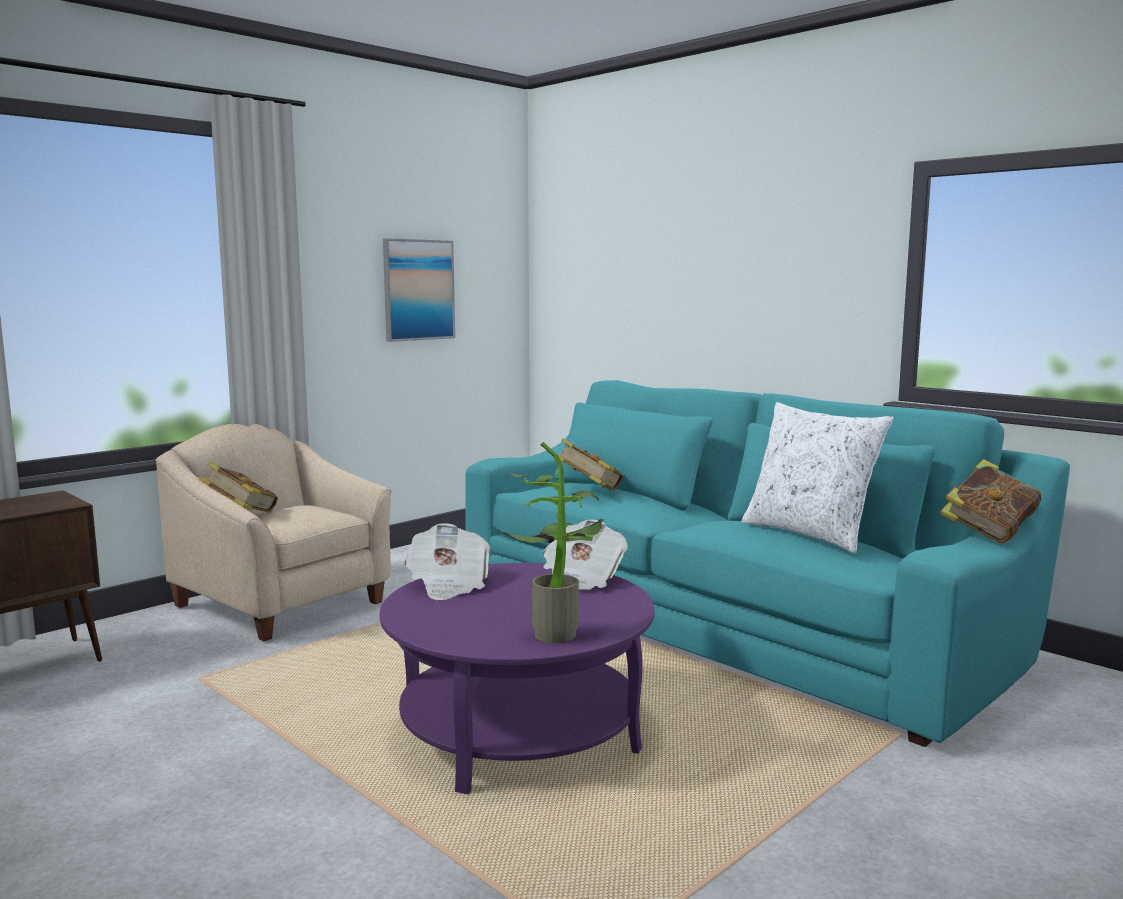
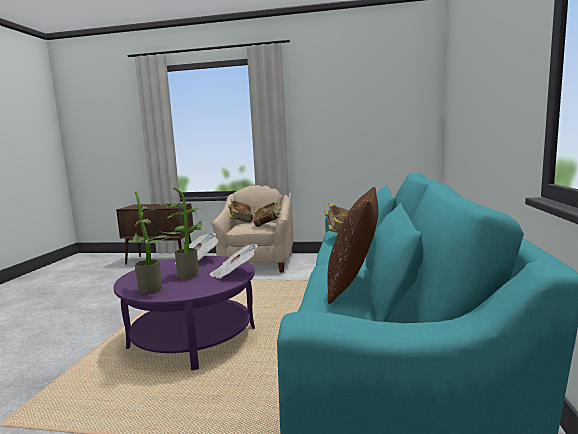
camera: 55 degrees right, 0 degrees up
picture [383,238,455,342] -> none
white pillow [741,402,893,553] -> brown pillow [328,187,378,304]
book [940,459,1041,543] -> book moved to [253,200,281,227]
none -> potted plant [158,187,202,279]

